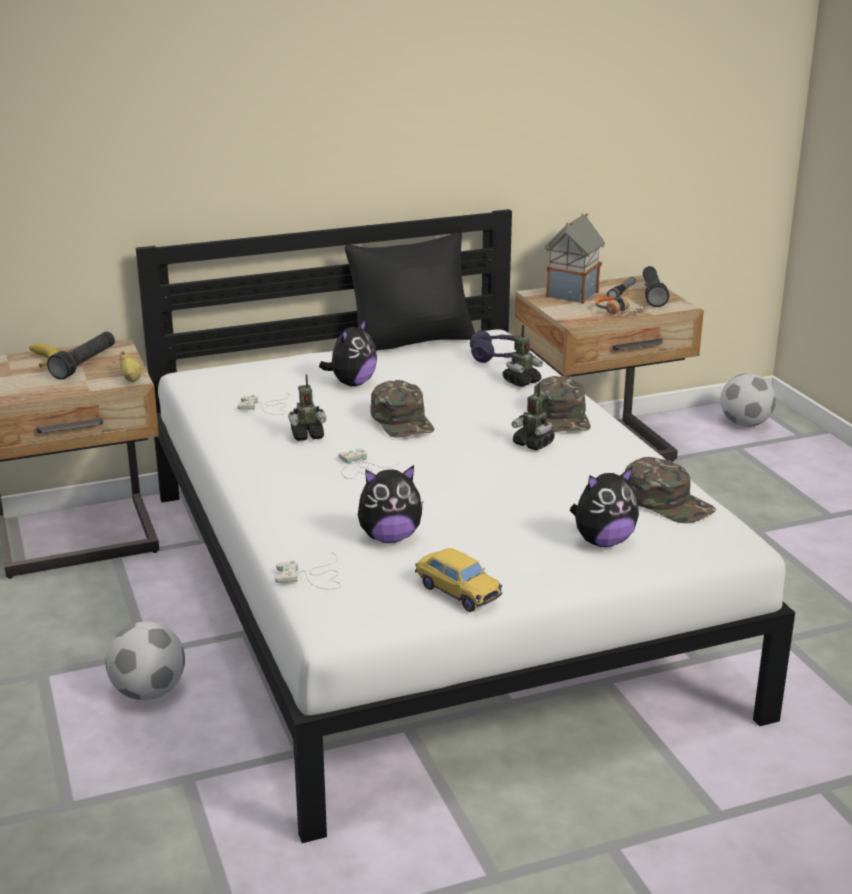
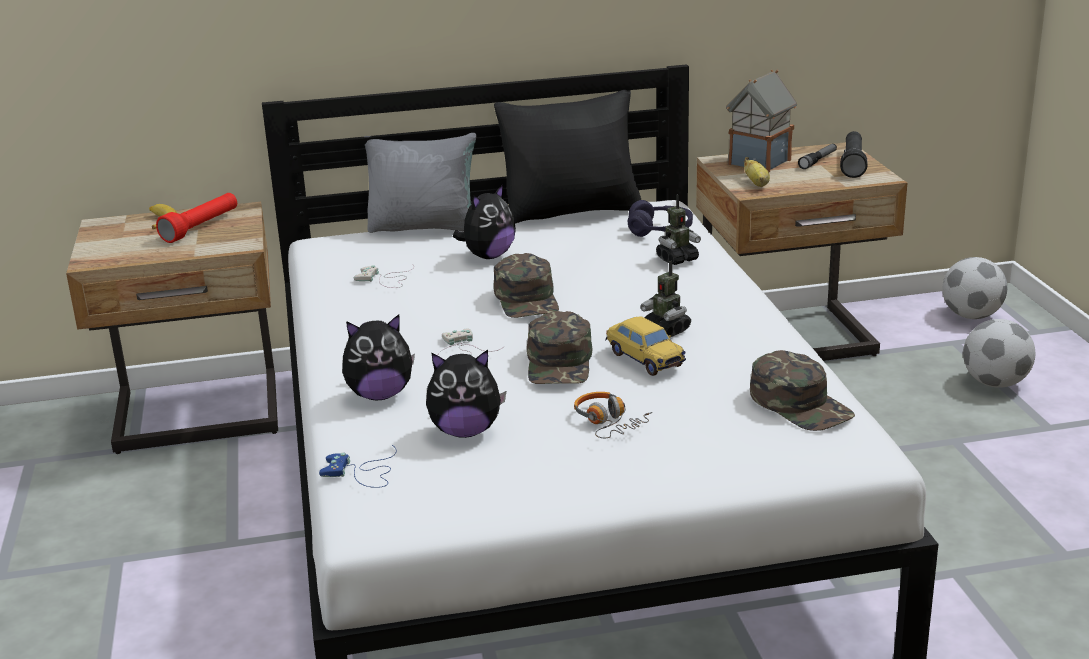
camera: 10 degrees right, 0 degrees up
black flashlight [47,331,115,380] -> red flashlight [156,193,237,243]
football [106,621,185,700] -> football moved to [963,319,1035,388]
banana [119,352,142,382] -> banana moved to [744,157,770,187]
white game controller [275,552,341,589] -> blue game controller [319,445,397,488]
toy robot [288,374,326,441] -> none
toy car [415,548,502,612] -> toy car moved to [606,316,686,376]
green cap [534,376,591,432] -> green cap moved to [527,311,592,384]
plush toy [570,466,639,547] -> plush toy moved to [342,314,415,400]
headphones [595,297,648,318] -> headphones moved to [574,392,652,438]
none -> grey pillow [364,133,476,233]

